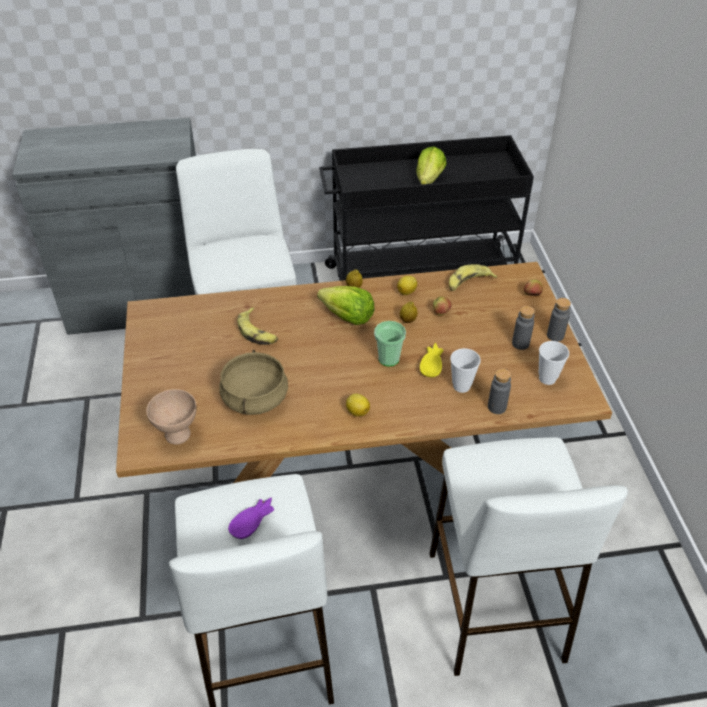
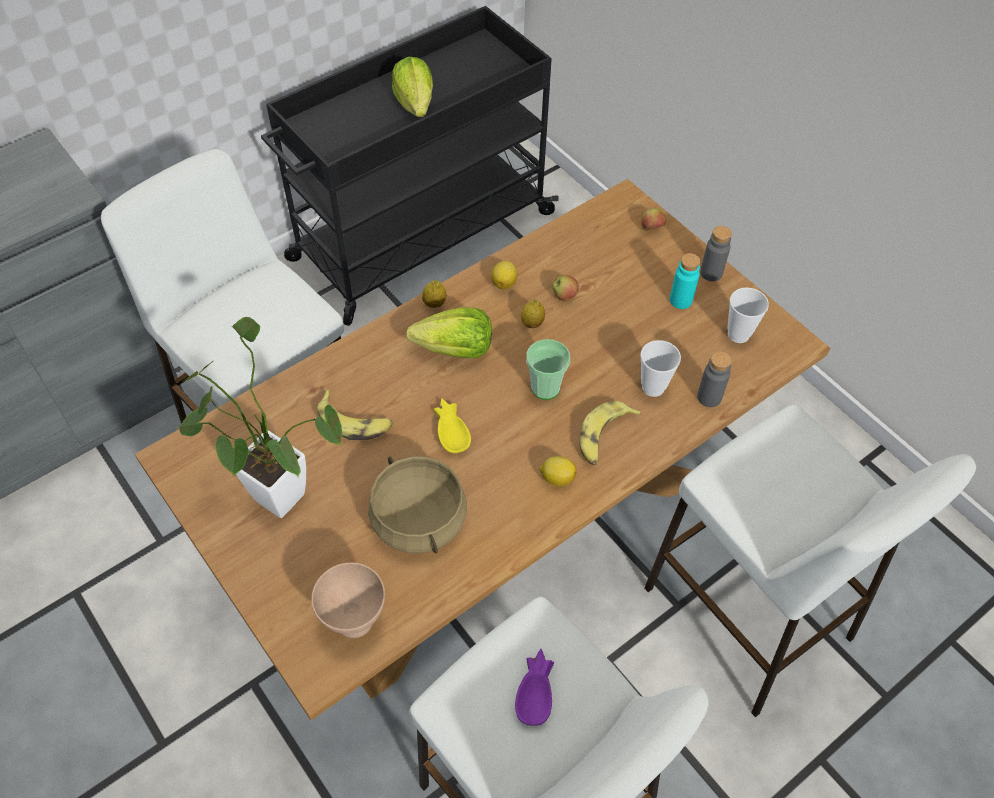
camera: 30 degrees left, 10 degrees up
yellow bowl [420,343,443,377] -> yellow bowl moved to [434,398,471,453]
banana [449,264,498,291] -> banana moved to [579,401,641,465]
grey bottle [512,306,535,350] -> turquoise bottle [670,253,700,309]
none -> potted plant [178,317,342,518]

